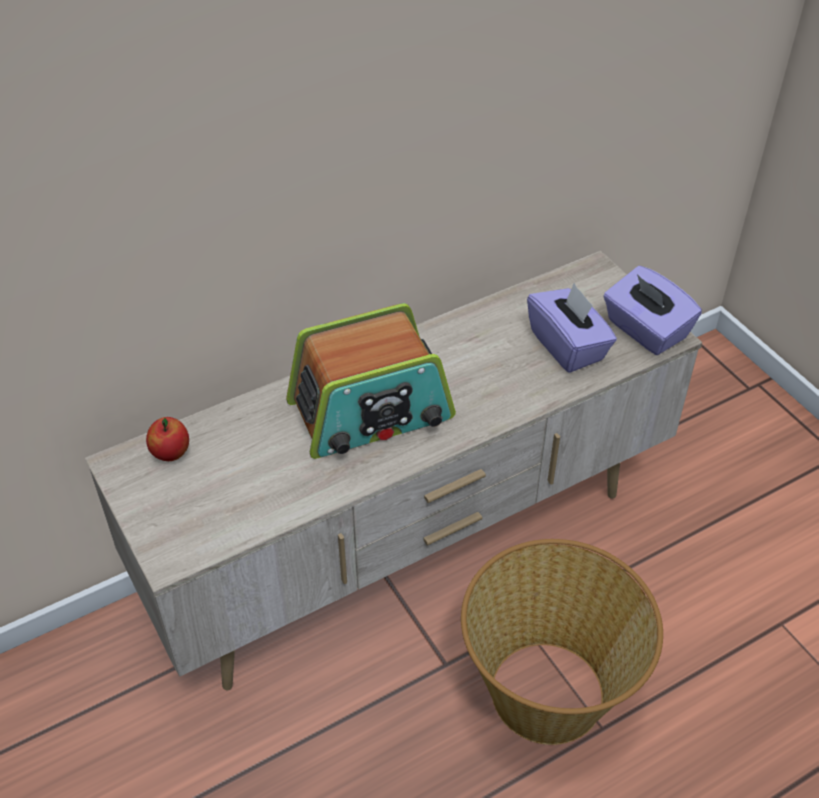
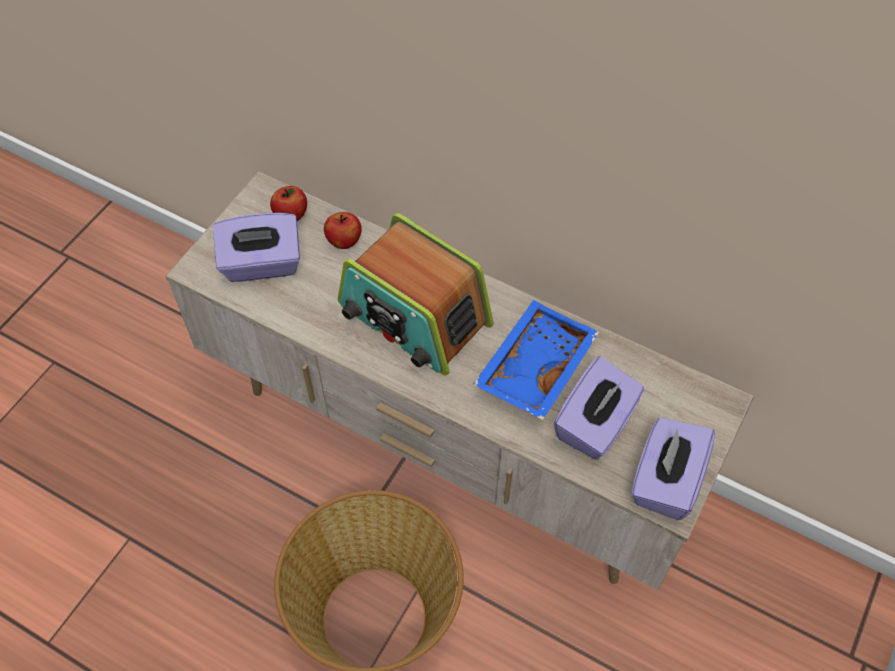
camera: 60 degrees right, 10 degrees up
none -> purple tissue box [213,213,300,282]
none -> apple [324,212,362,249]
none -> blue tray [473,300,599,420]

